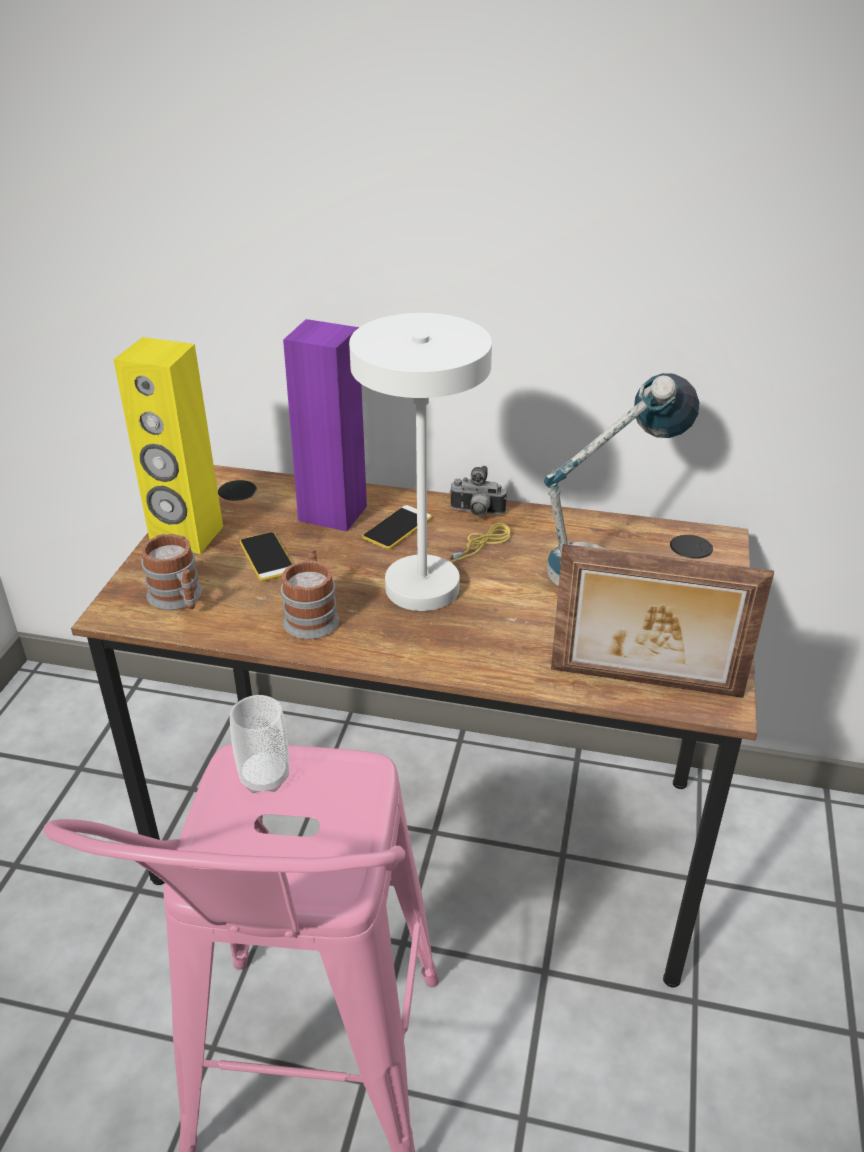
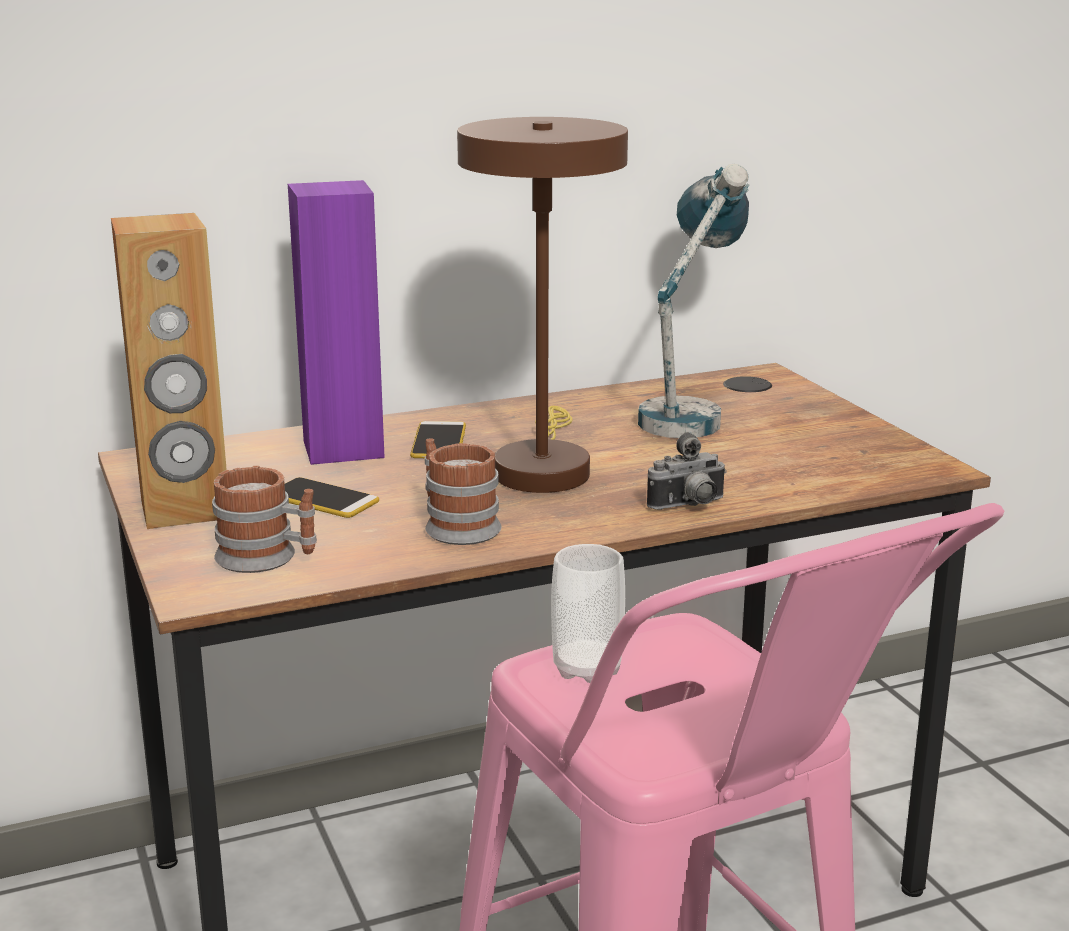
camera: 35 degrees left, 15 degrees down
yellow speaker [113,337,223,554] -> brown speaker [111,213,227,529]
white table lamp [349,313,510,611] -> brown table lamp [457,117,628,493]
camera [450,466,507,516] -> camera moved to [647,432,727,510]
picture frame [551,544,774,698] -> none

